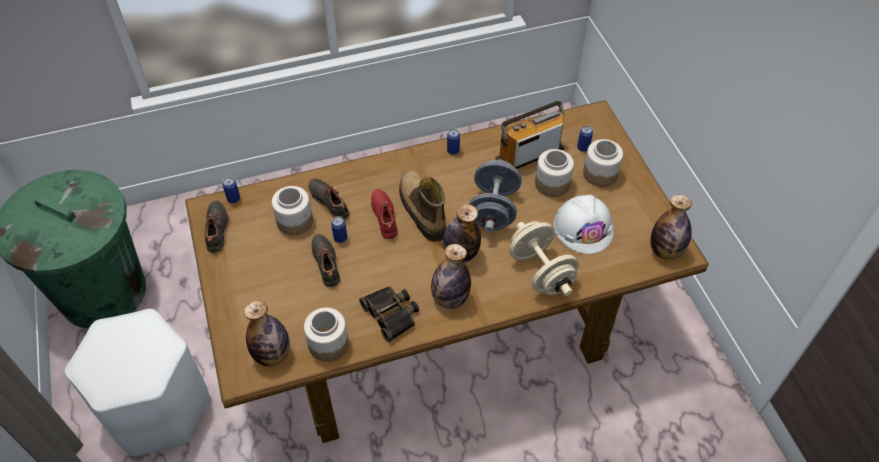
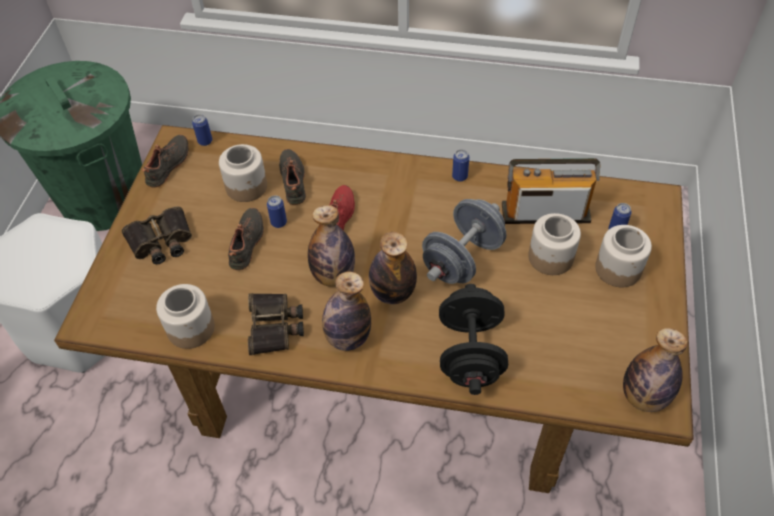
camera: 30 degrees right, 0 degrees up
bottle [244,300,290,367] -> bottle moved to [308,205,355,287]
boot [399,170,446,242] -> none
beige dumbbell [509,221,579,296] -> black dumbbell [439,284,508,395]
white hard hat [554,195,614,254] -> none
none -> binoculars [122,206,192,264]

